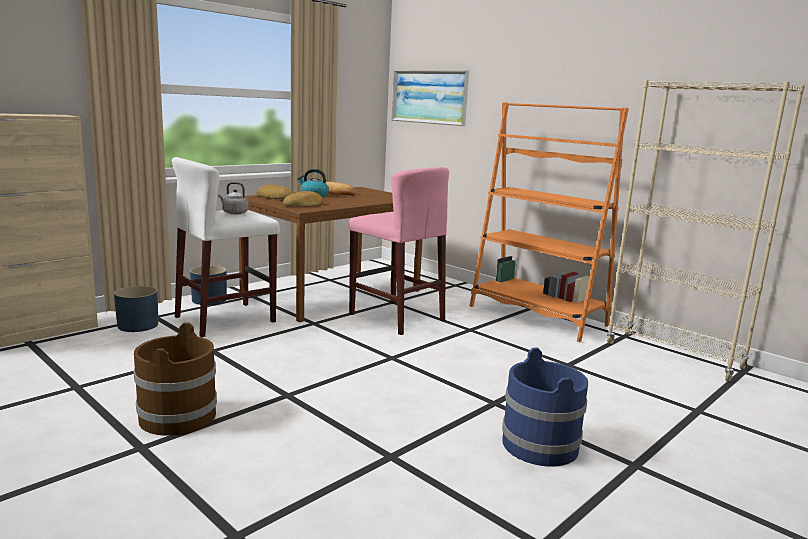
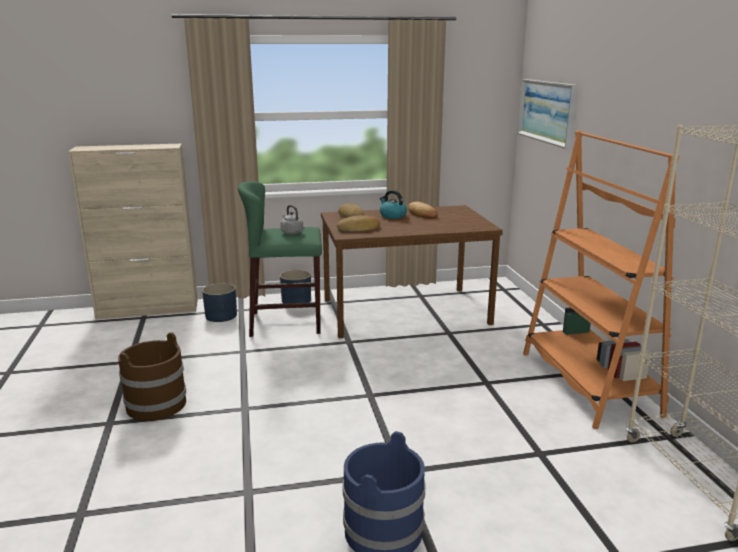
camera: 35 degrees right, 5 degrees up
white stool [172,157,280,337] -> green stool [238,181,322,337]
pink stool [349,167,449,335] -> none

